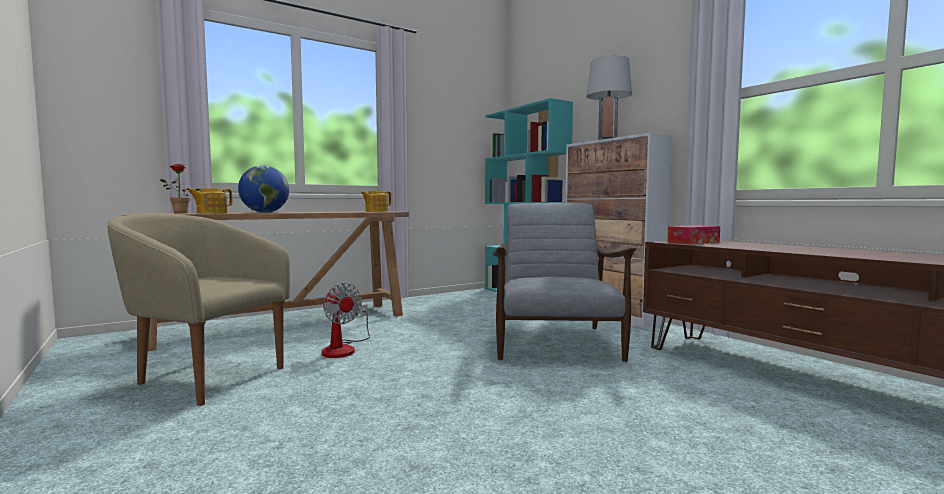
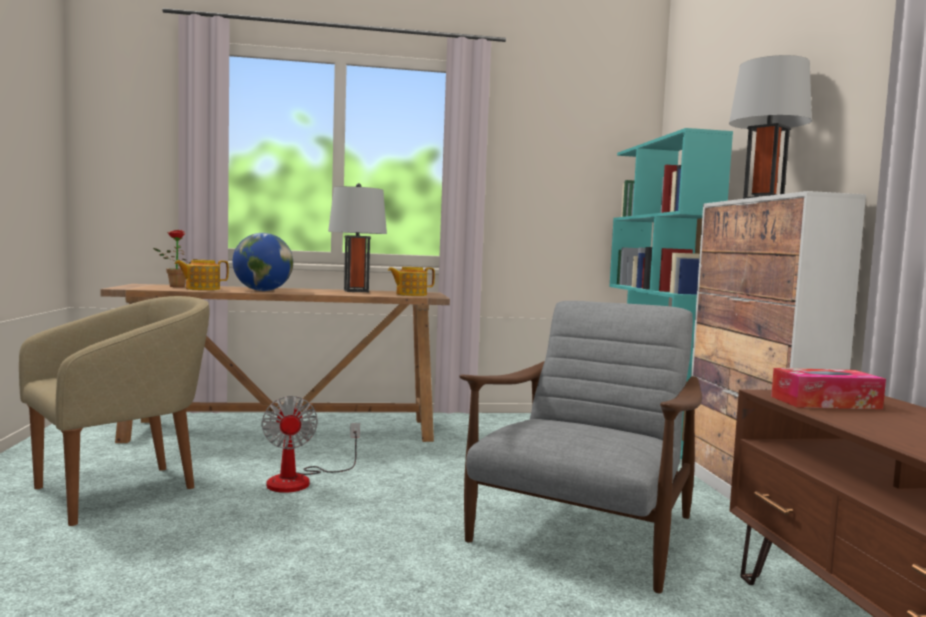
camera: 25 degrees right, 0 degrees up
beige armchair [107,214,290,406] -> beige armchair turned 90 degrees clockwise [19,296,210,526]
none -> grey table lamp [328,183,387,292]

